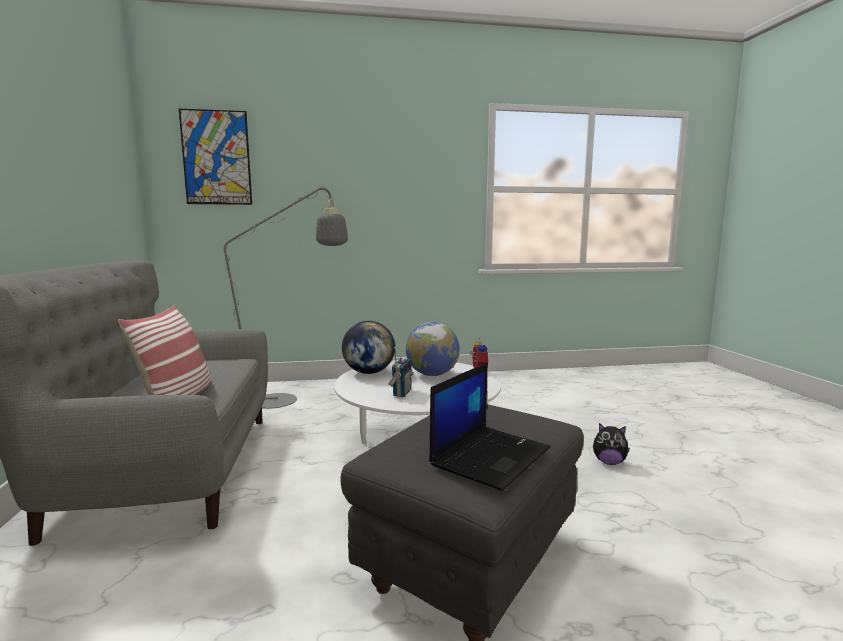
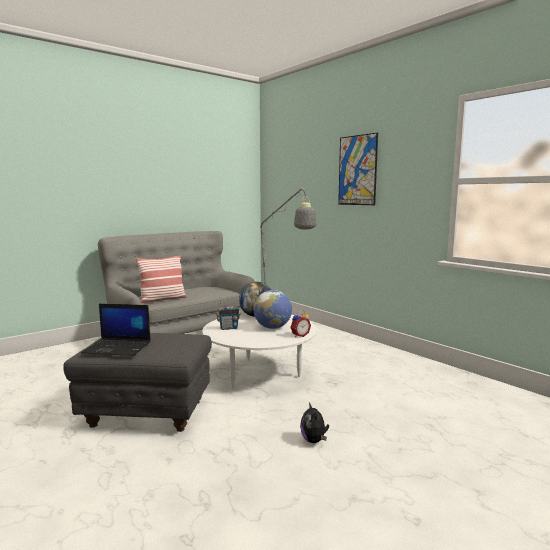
camera: 60 degrees right, 0 degrees up
picture [179,109,252,205] -> picture moved to [338,133,378,205]

